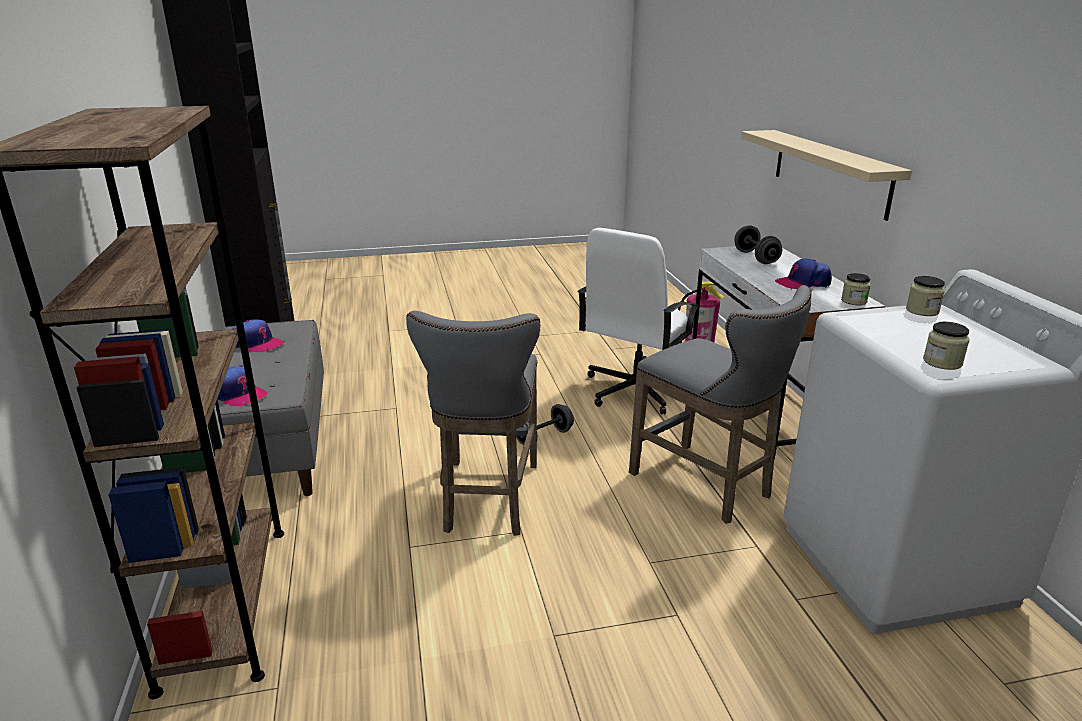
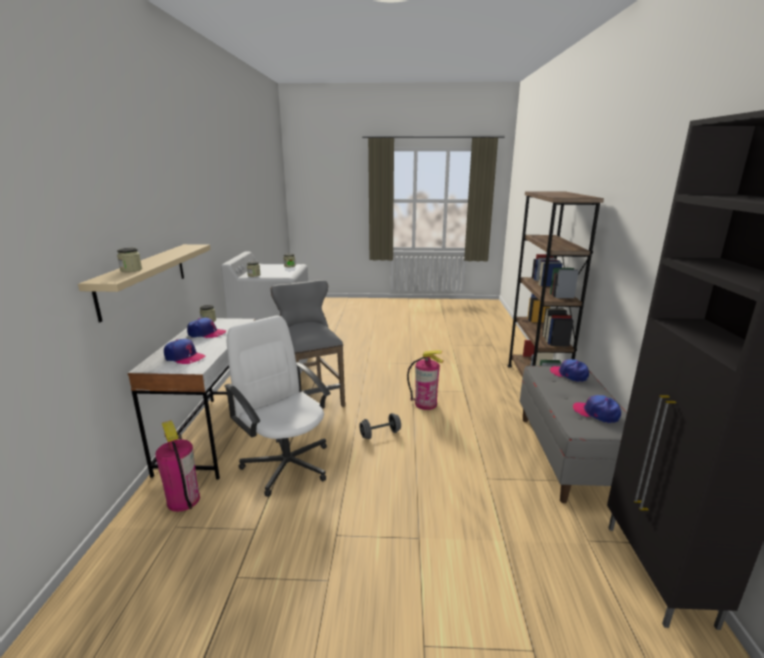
camera: 165 degrees left, 5 degrees down
grey stool [406,311,540,536] -> fire extinguisher [407,350,443,410]
white office chair [577,228,699,415] -> white office chair turned 90 degrees counterclockwise [224,316,331,497]
grey dumbbell [734,225,782,264] -> cap [164,339,205,364]
none -> jar [117,248,142,272]

